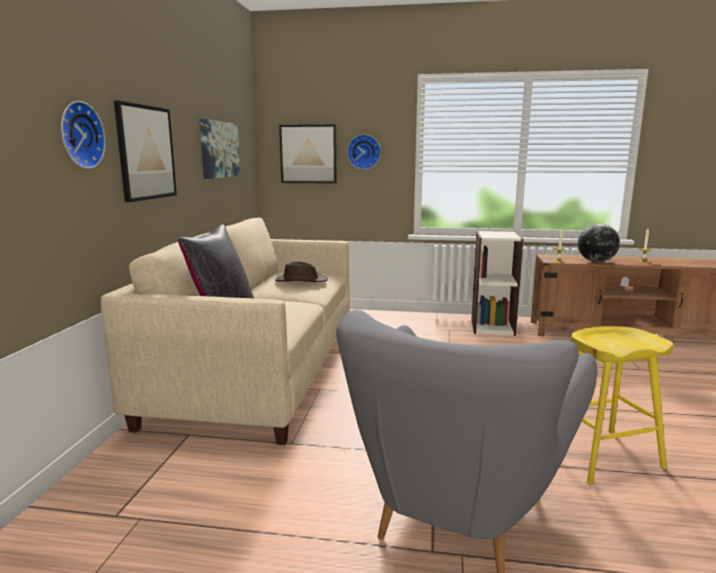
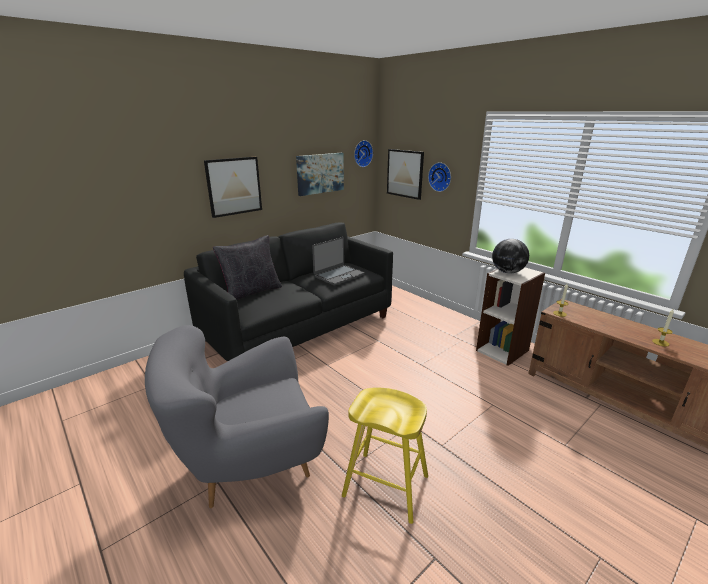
camera: 40 degrees right, 10 degrees up
wall clock [61,101,106,169] -> wall clock moved to [354,140,373,167]
beige sofa [101,218,350,445] -> black sofa [184,223,393,362]
brown hat [275,262,328,282] -> laptop [312,237,364,286]
globe [578,224,620,262] -> globe moved to [492,239,529,273]

